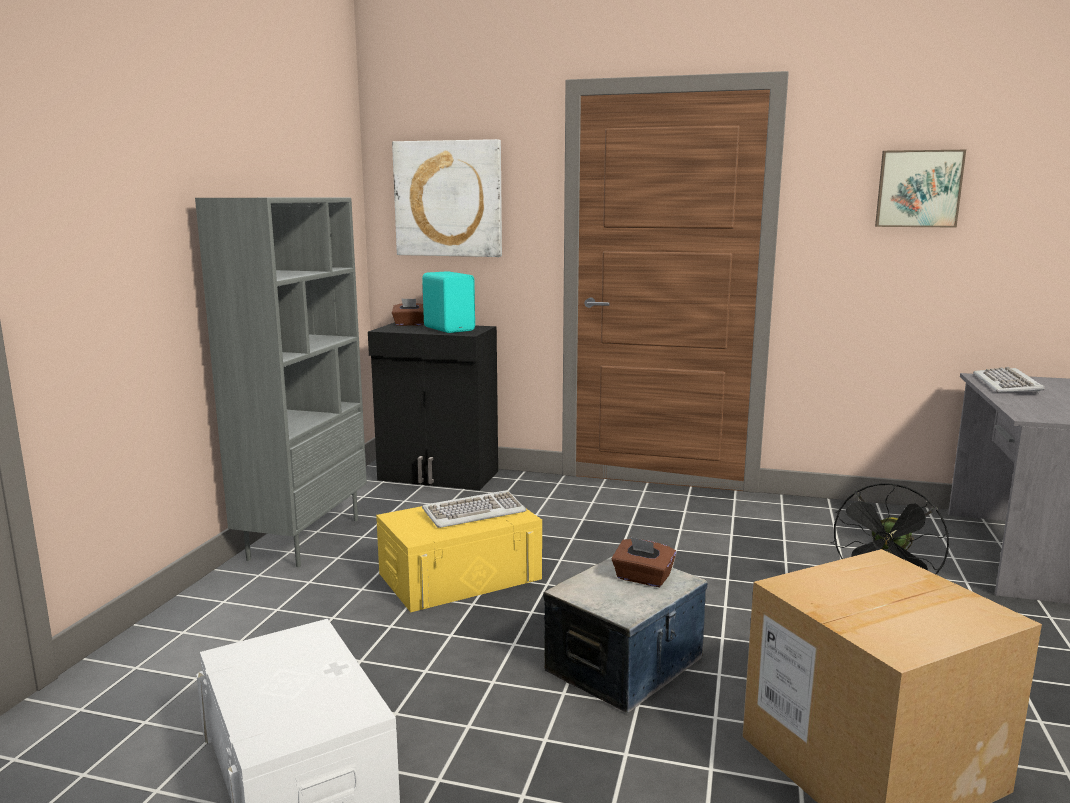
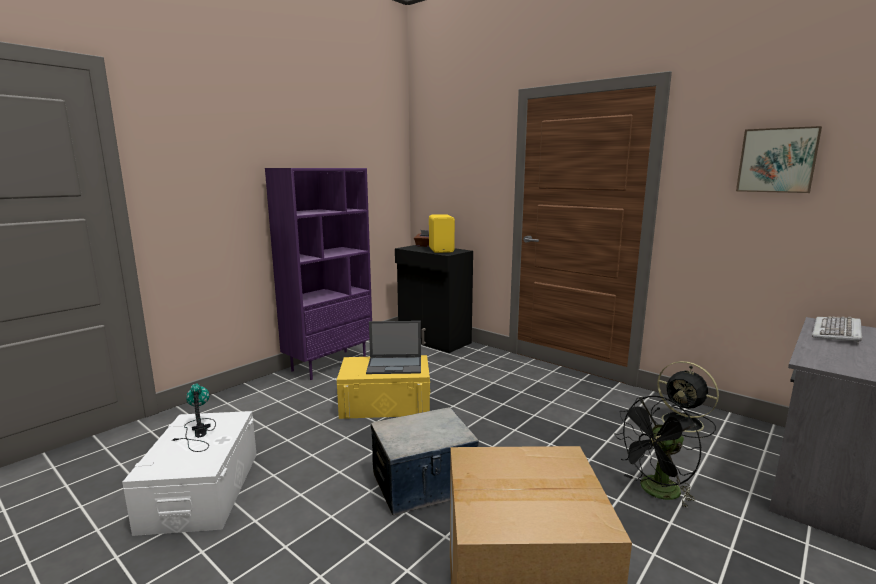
camera: 25 degrees right, 0 degrees up
grey bookcase [195,198,367,567] -> purple bookcase [265,168,372,380]
picture [392,139,502,257] -> none
turquoise speaker [422,271,475,333] -> yellow speaker [429,214,455,253]
keyboard [422,490,526,528] -> laptop [366,321,421,374]
brown tissue box [612,537,676,587] -> none
none -> table lamp [172,383,216,452]
none -> black fan [652,361,719,438]

